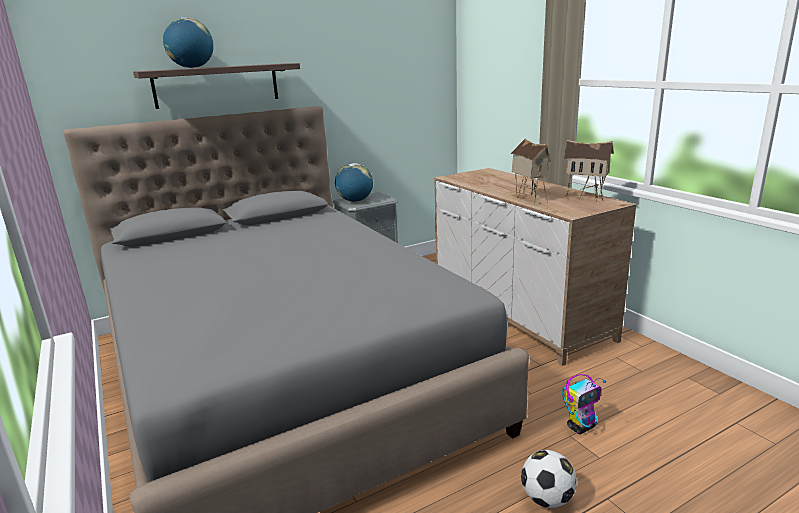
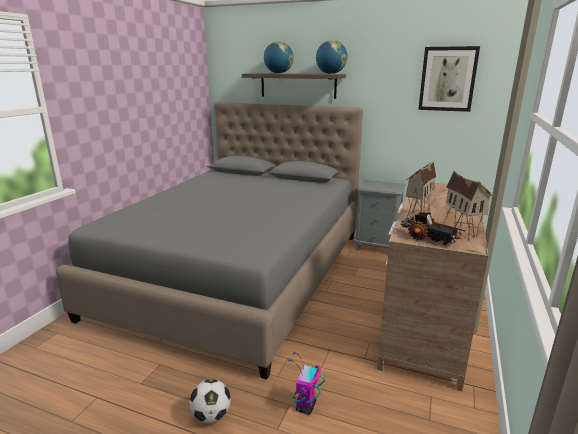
camera: 50 degrees right, 0 degrees up
globe [335,163,373,202] -> globe moved to [316,40,347,74]
toy robot [562,374,606,434] -> toy robot turned 90 degrees clockwise [288,352,325,415]
none -> toy truck [401,212,466,245]
none -> picture [418,46,480,112]

